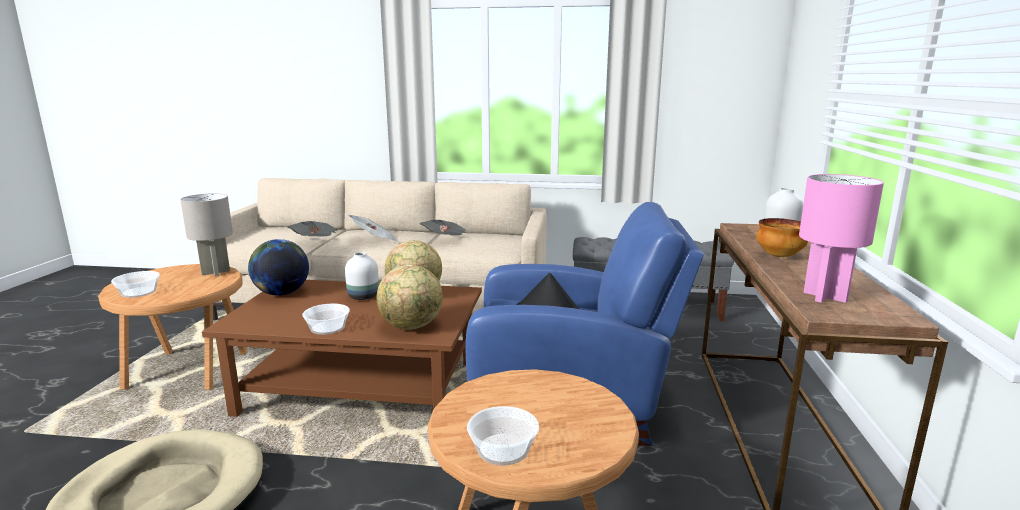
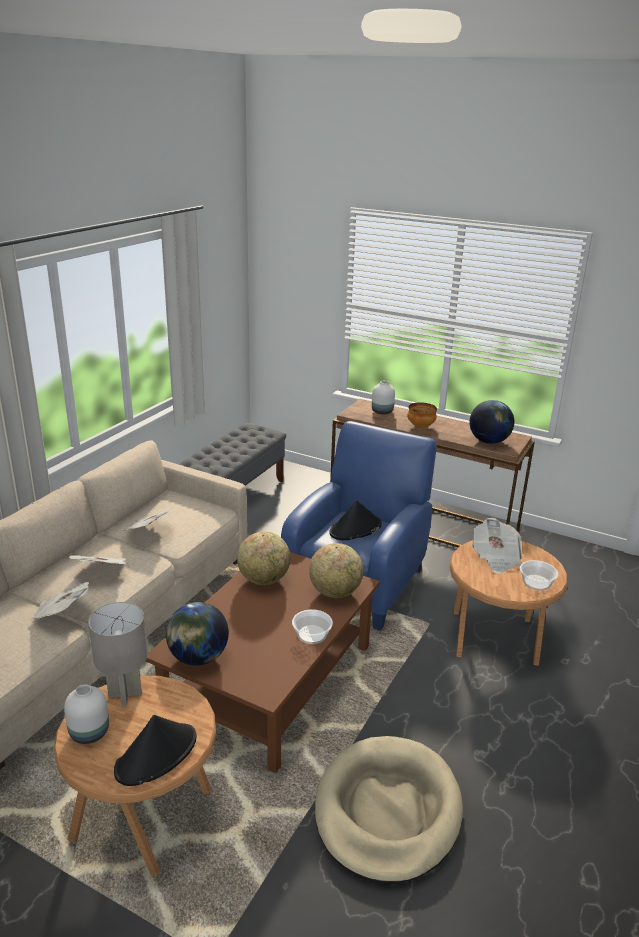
camera: 70 degrees left, 10 degrees up
bowl [111,271,160,298] -> black hat [114,715,196,786]
white vase [345,252,379,300] -> white vase moved to [64,684,109,744]
pink table lamp [799,174,884,303] -> globe [469,400,514,444]
none -> newspaper [472,518,522,574]

